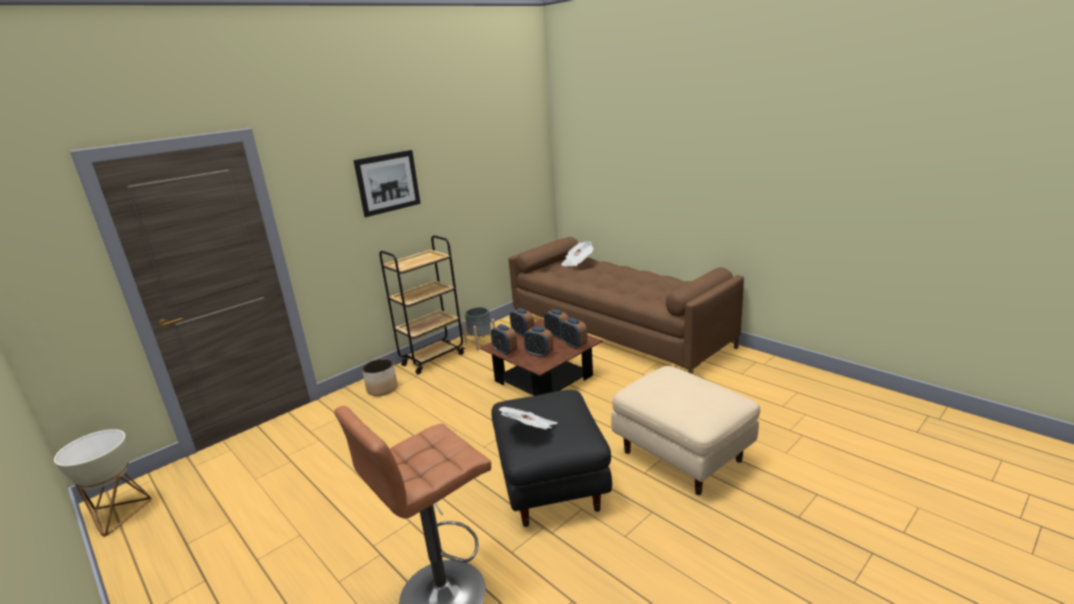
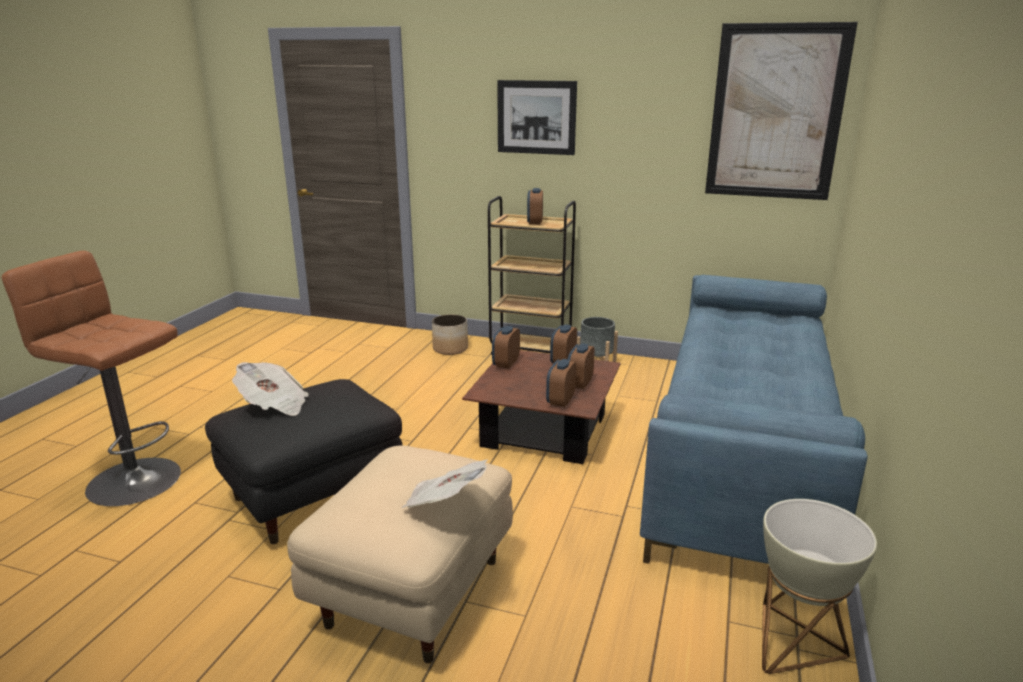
camera: 60 degrees right, 0 degrees up
planter [54,429,152,536] -> planter moved to [762,499,877,674]
brown sofa [509,237,744,374] -> blue sofa [640,275,868,564]
alarm clock [524,327,554,358] -> alarm clock moved to [527,188,543,224]
newspaper [561,241,594,266] -> newspaper moved to [402,460,487,508]
none -> picture [705,22,858,200]

